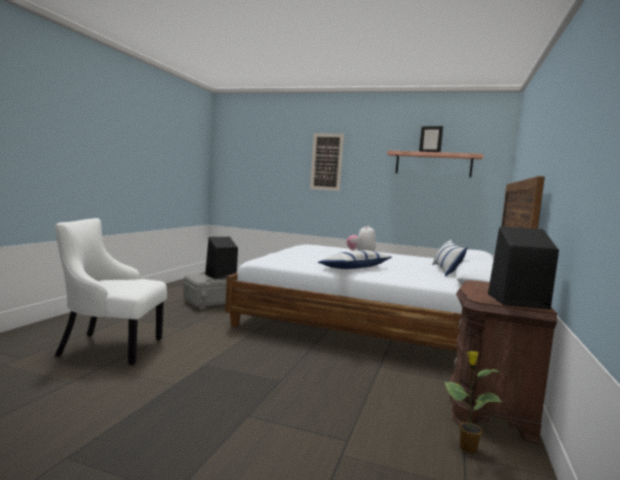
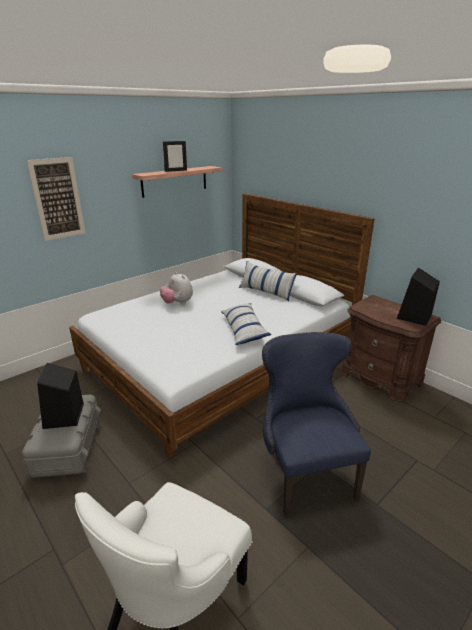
camera: 60 degrees left, 20 degrees up
potted plant [445,351,502,453] -> none
none -> blue chair [262,332,371,516]

